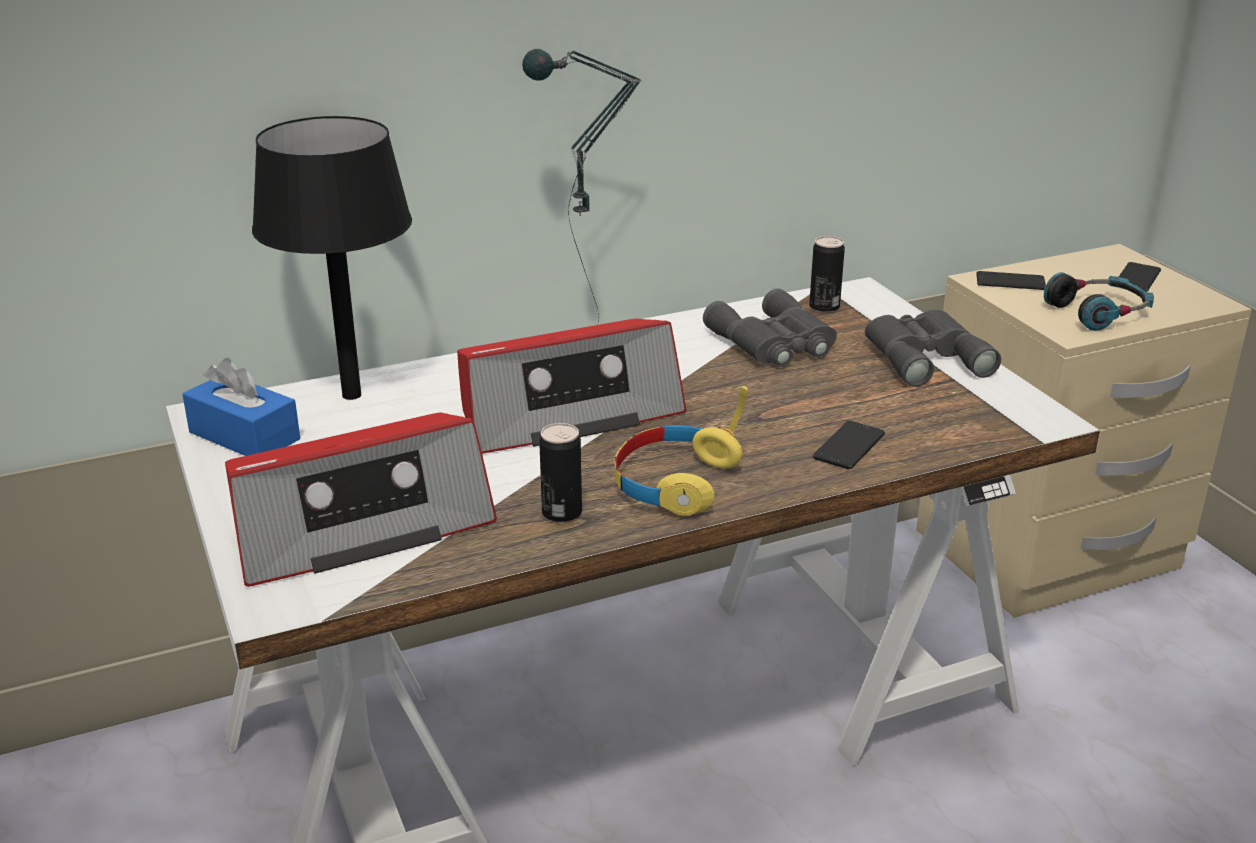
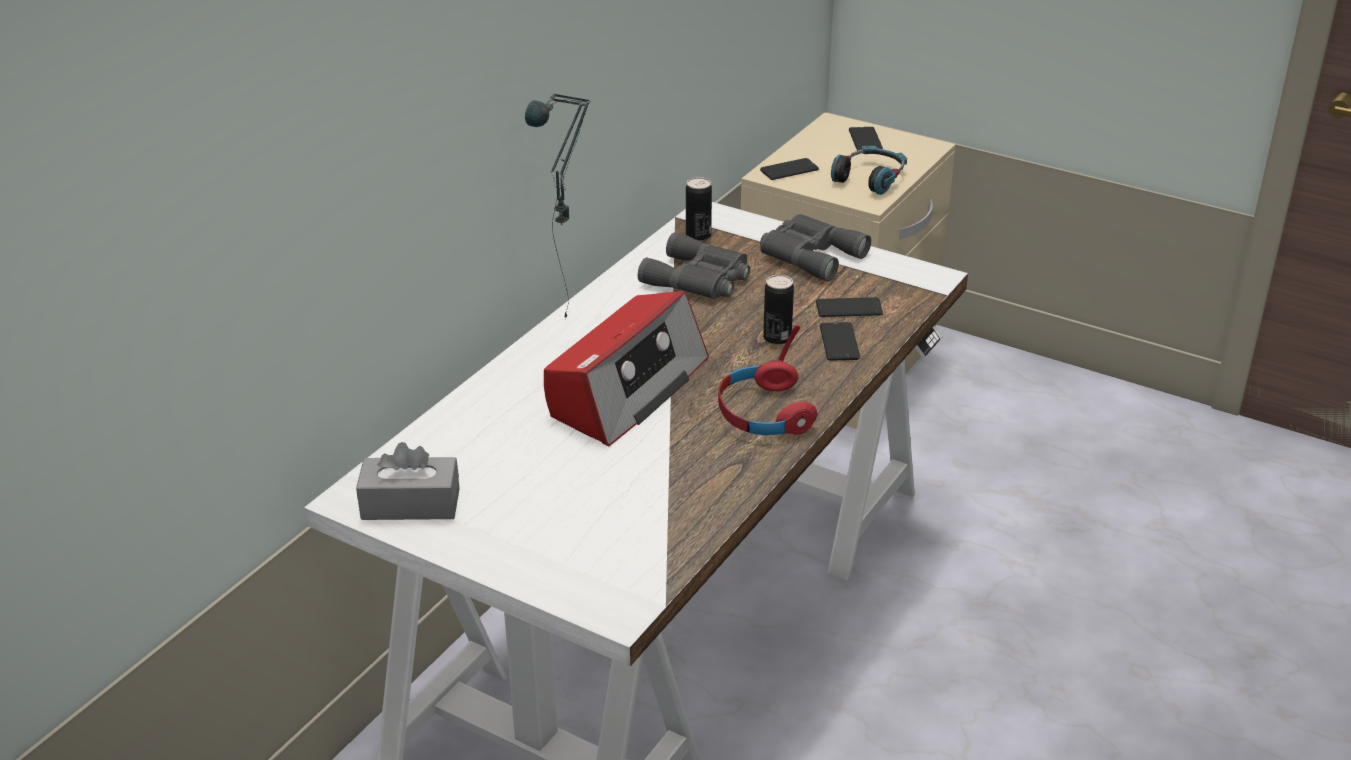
camera: 35 degrees left, 5 degrees up
blue tissue box [182,358,300,456] -> grey tissue box [356,442,460,520]
radio [225,412,497,587] -> none
black table lamp [252,116,412,400] -> none
can [539,423,582,523] -> can moved to [763,275,794,345]
yellow headphones [614,386,748,516] -> red headphones [718,324,818,435]
none -> phone [816,297,883,317]

